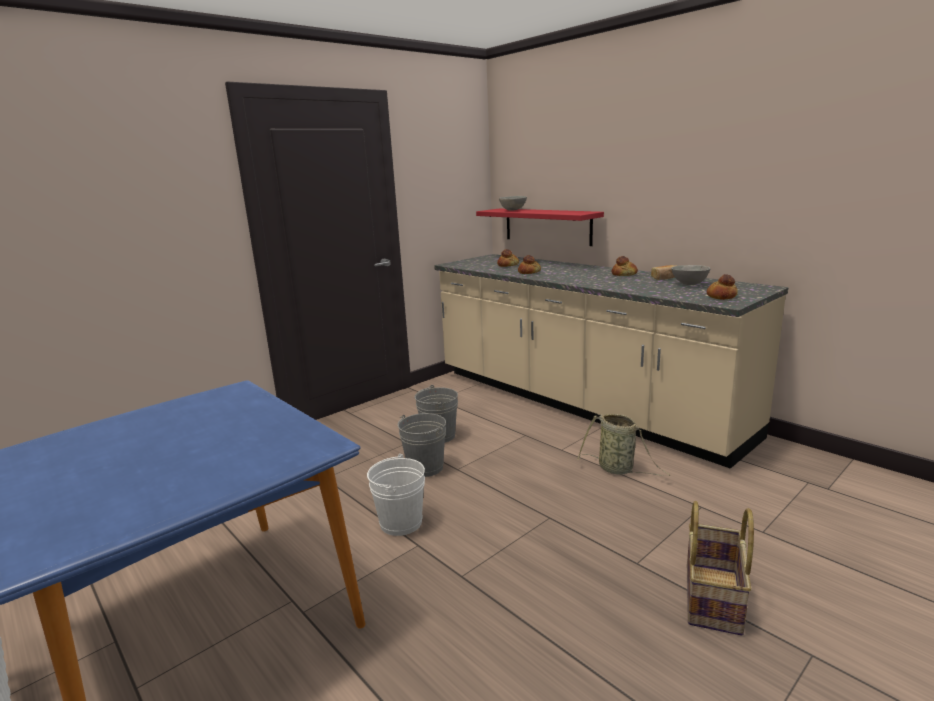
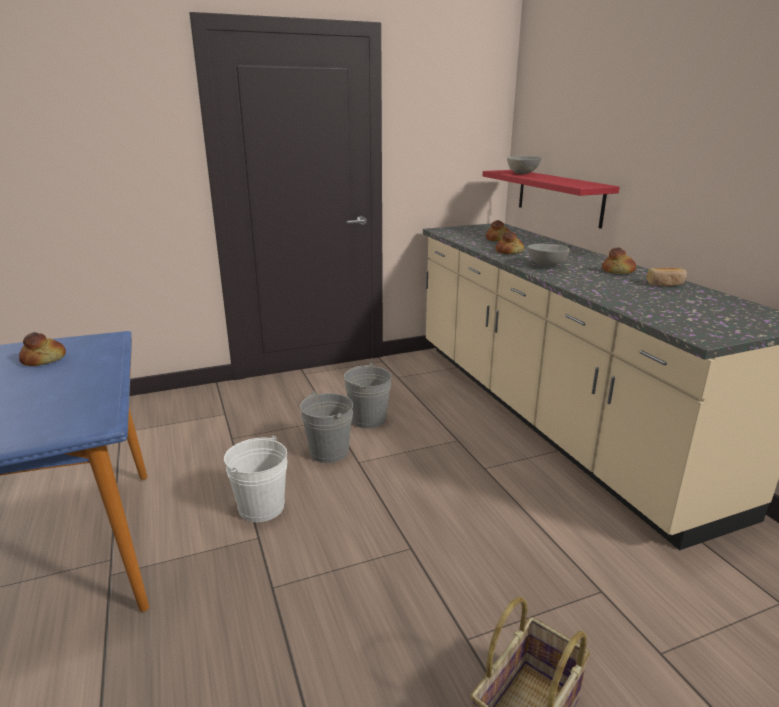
camera: 20 degrees right, 5 degrees up
basket [577,414,671,476] -> none
grey bowl [671,265,711,285] -> grey bowl moved to [527,243,570,267]
bread [707,274,738,300] -> bread moved to [19,332,66,366]

